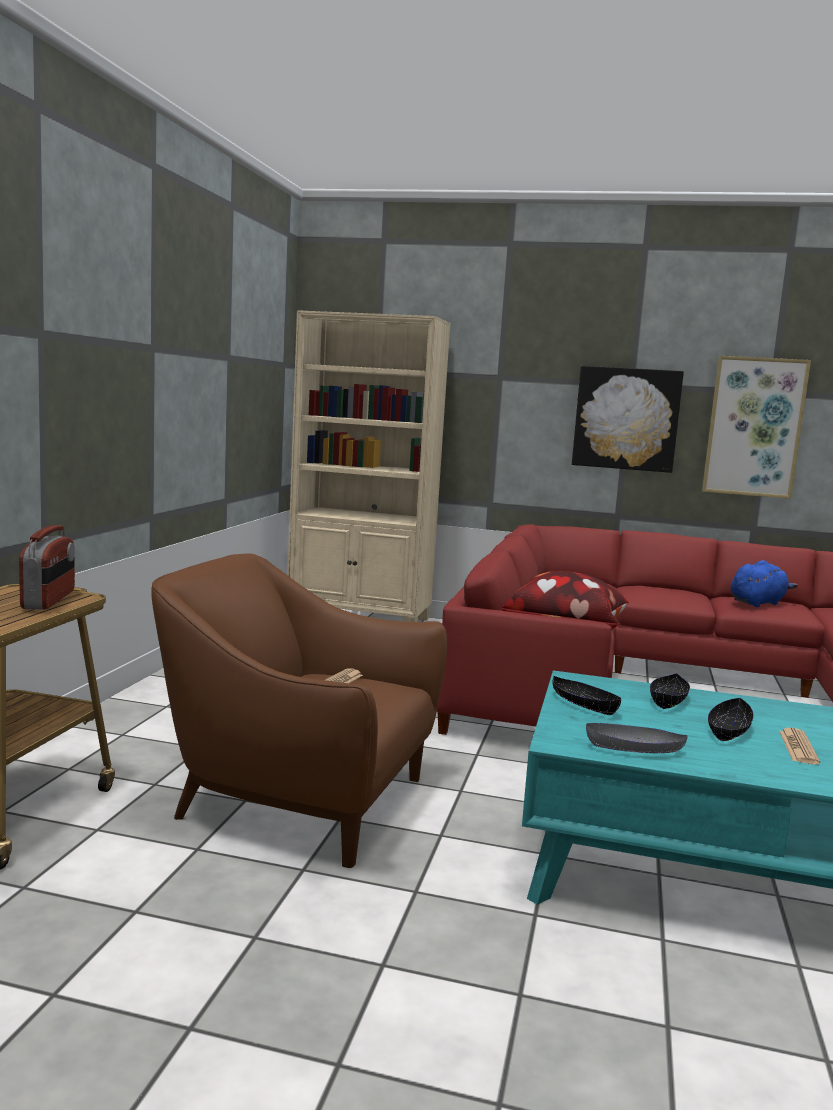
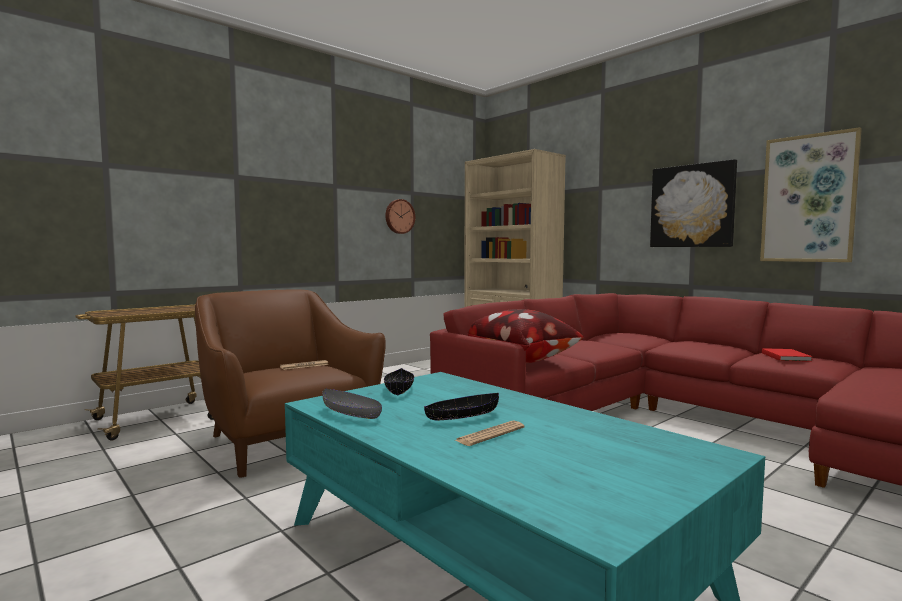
camera: 35 degrees right, 5 degrees down
radio [19,525,75,610] -> none
black bowl [650,673,690,709] -> none
blue plush toy [731,560,798,607] -> red book [762,348,813,362]
none -> wall clock [385,199,415,234]

